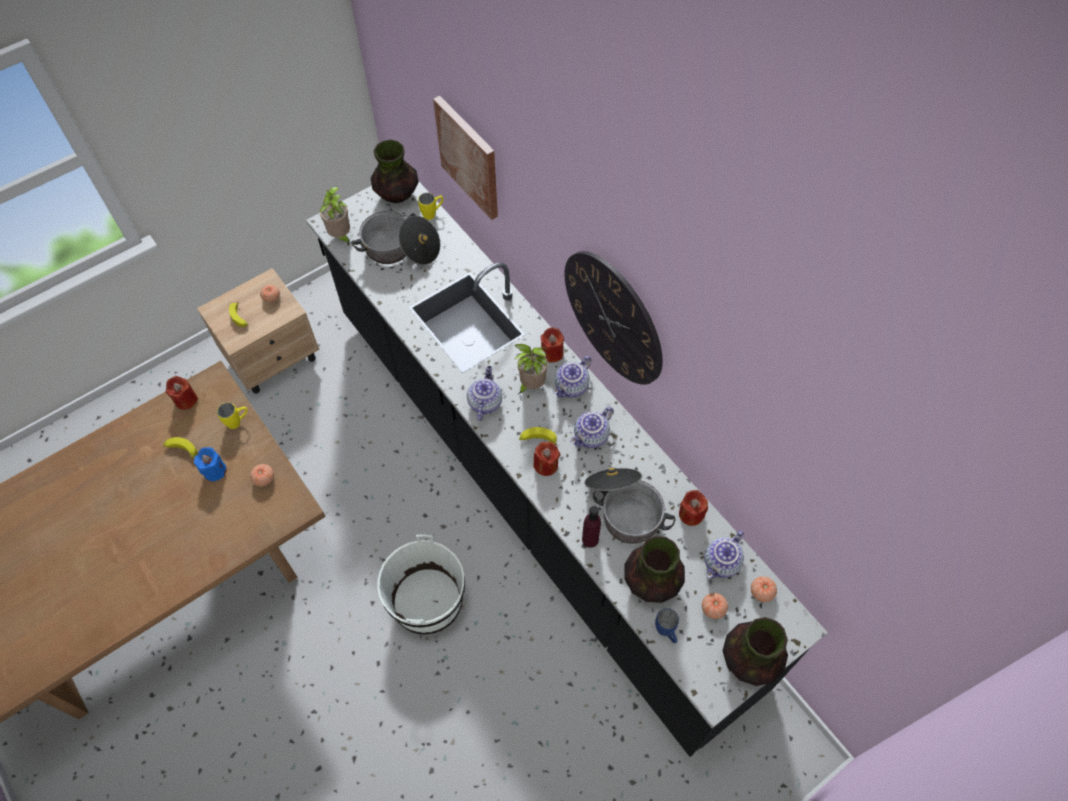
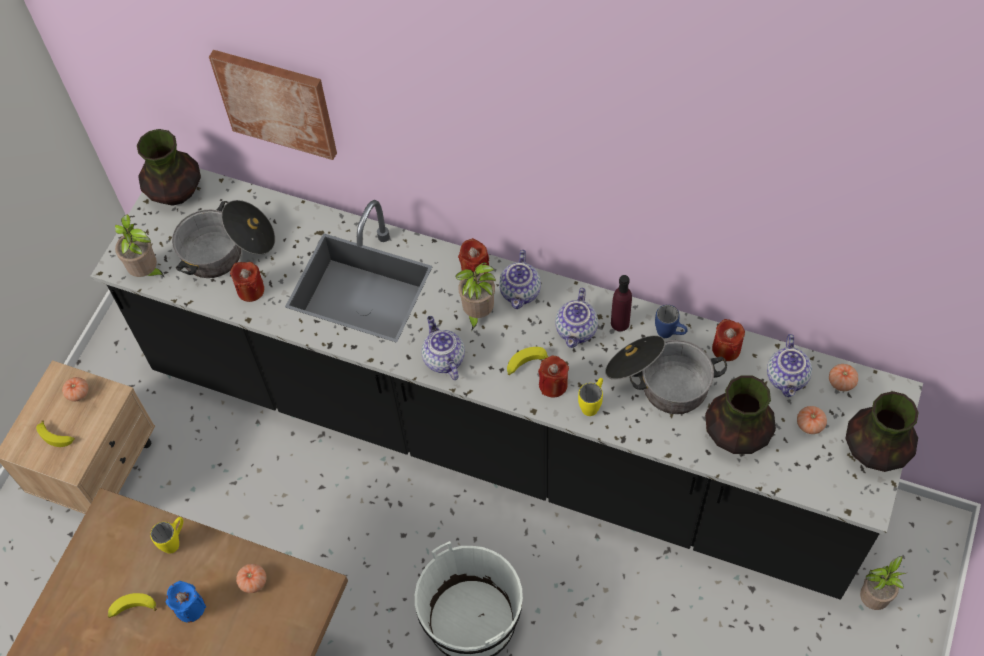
camera: 30 degrees left, 0 degrees up
red candle [165,376,198,410] -> red candle moved to [230,262,264,302]
yellow mug [418,193,443,220] -> yellow mug moved to [578,378,603,416]
wall clock [565,251,663,385] -> none
purple bottle [582,506,601,548] -> purple bottle moved to [611,275,632,331]
blue mug [655,609,679,643] -> blue mug moved to [655,305,688,338]
none -> potted plant [860,556,906,610]

